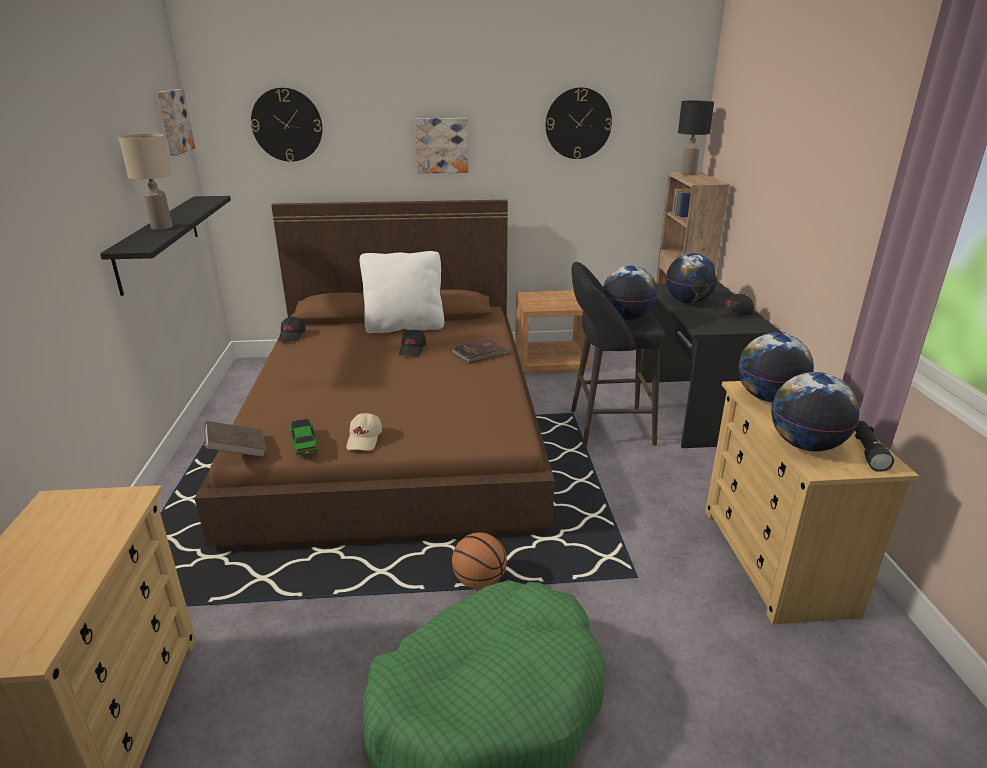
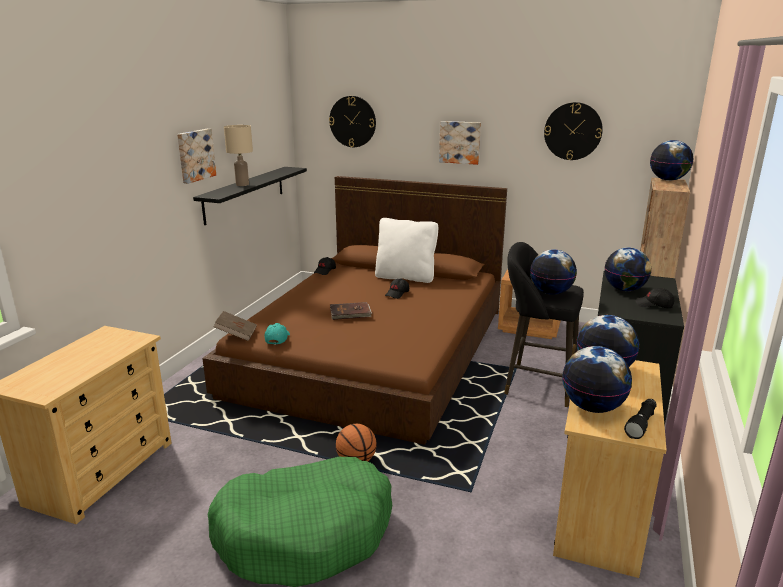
camera: 25 degrees right, 5 degrees down
picture [157,89,195,156] -> picture moved to [177,129,216,184]
toy car [288,419,317,455] -> turquoise cap [265,323,290,345]
beige cap [346,413,382,451] -> none
brown book [451,337,509,364] -> brown book moved to [330,302,372,320]
black table lamp [678,101,714,175] -> globe [650,140,693,181]

